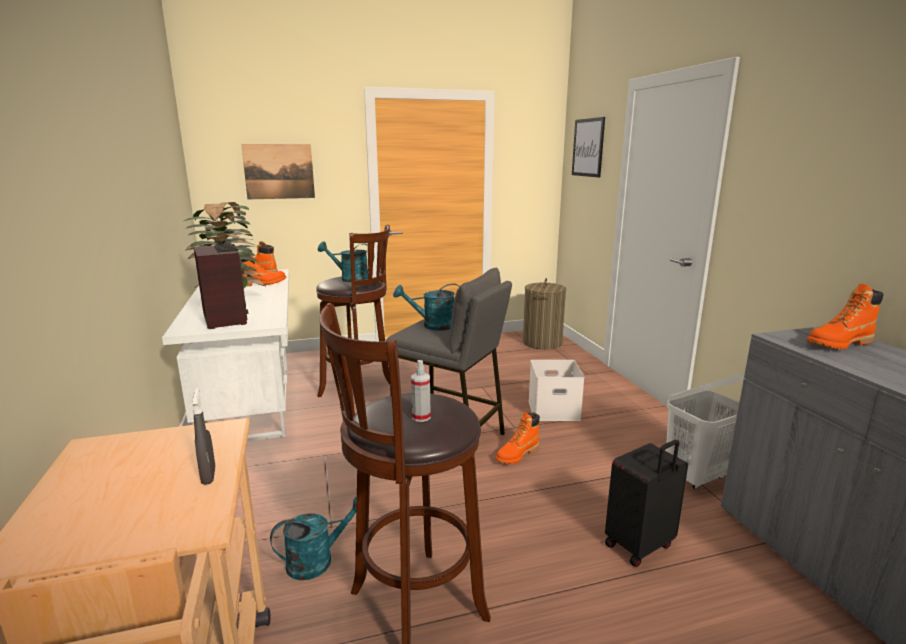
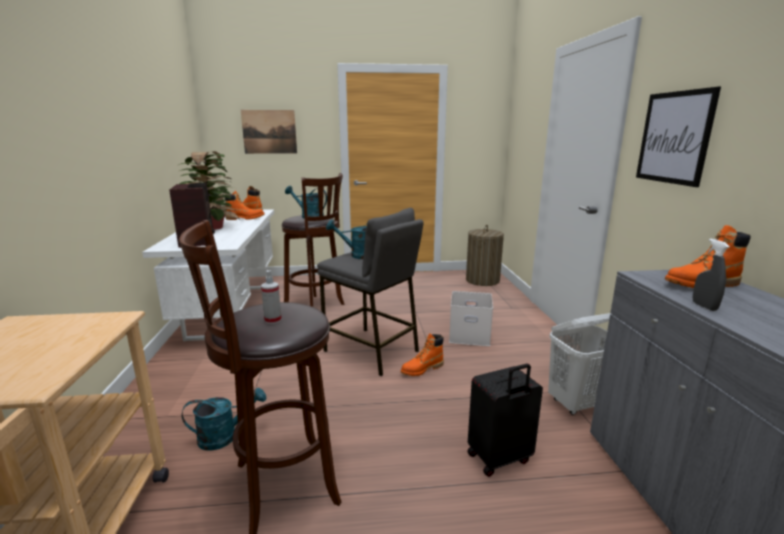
camera: 10 degrees right, 0 degrees up
grey spray bottle [192,388,215,485] -> grey spray bottle moved to [693,239,729,311]
picture [572,117,605,178] -> picture moved to [636,87,721,187]

